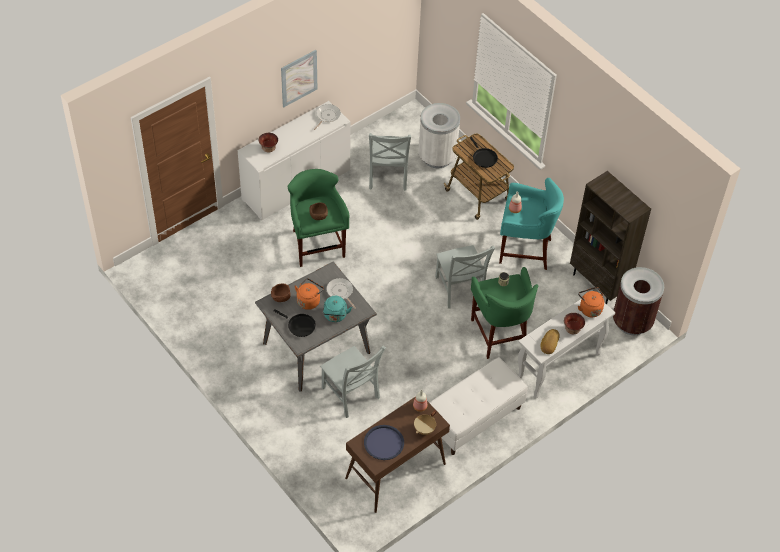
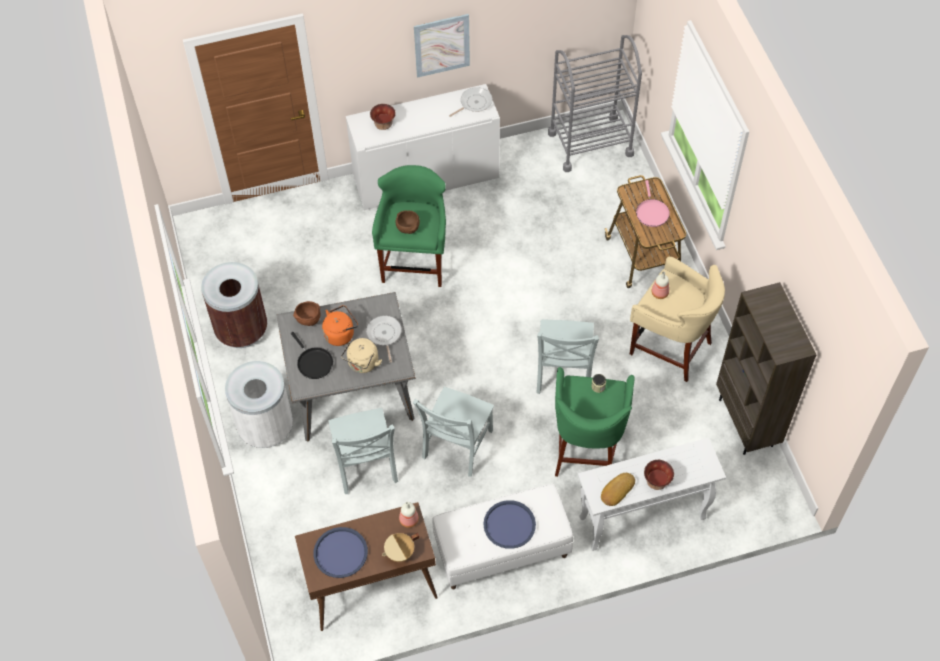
camera: 25 degrees right, 5 degrees up
turquoise kettle [323,296,352,322] -> beige kettle [341,338,382,373]
grey chair [369,133,411,191] -> grey chair moved to [413,387,494,477]
white trash can [418,103,460,168] -> white trash can moved to [225,361,293,448]
black frying pan [470,137,498,168] -> pink frying pan [636,180,670,227]
turquoise stool [499,178,564,270] -> beige stool [630,256,725,382]
orange kettle [578,287,604,317] -> none
brown trash can [613,267,664,335] -> brown trash can moved to [201,262,267,348]
none -> blue tray [483,500,536,549]
none -> grey cart [548,35,642,172]

